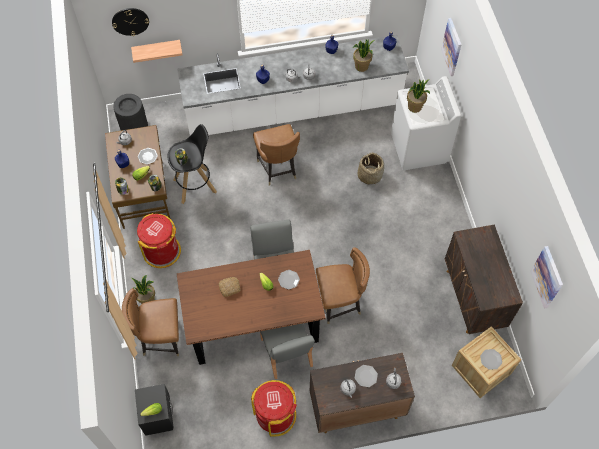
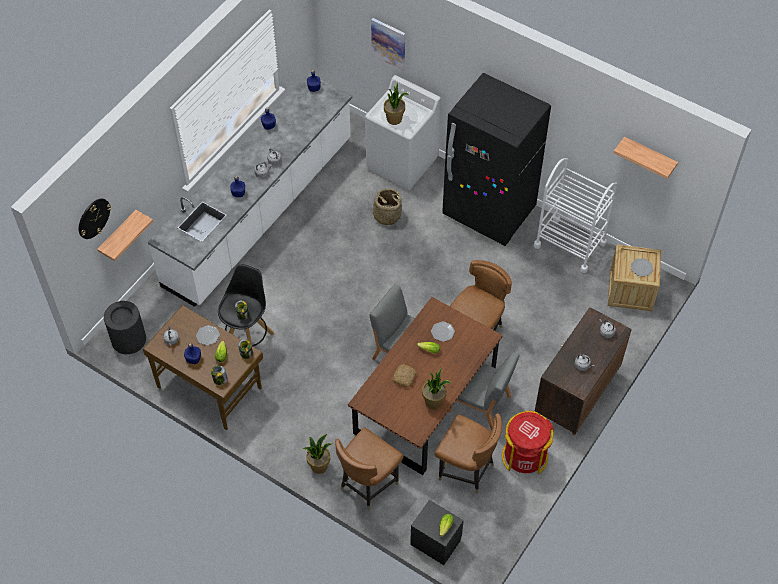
camera: 45 degrees left, 5 degrees down
red trash can [137,213,181,268] -> none
brown chair [253,124,300,185] -> brown chair moved to [435,413,502,494]
potted plant [353,39,375,72] -> potted plant moved to [422,367,451,409]
plate [355,365,378,387] -> none
brown cabinet [445,224,523,334] -> white cart [533,158,618,273]
picture [530,246,563,309] -> shelf [613,137,678,179]
none -> black fridge [442,73,551,246]

